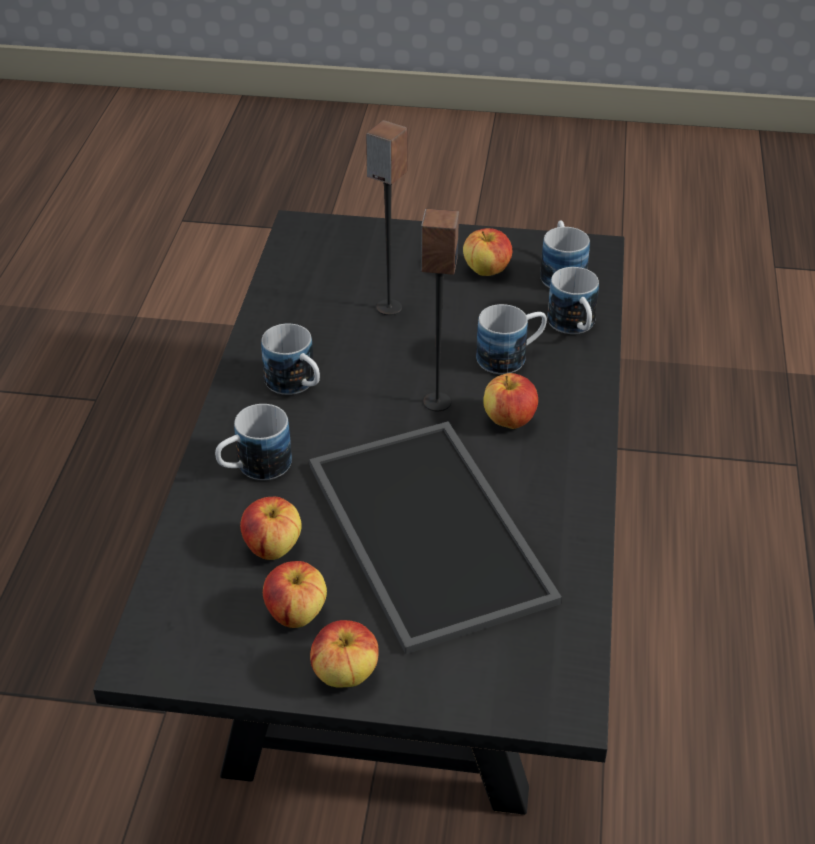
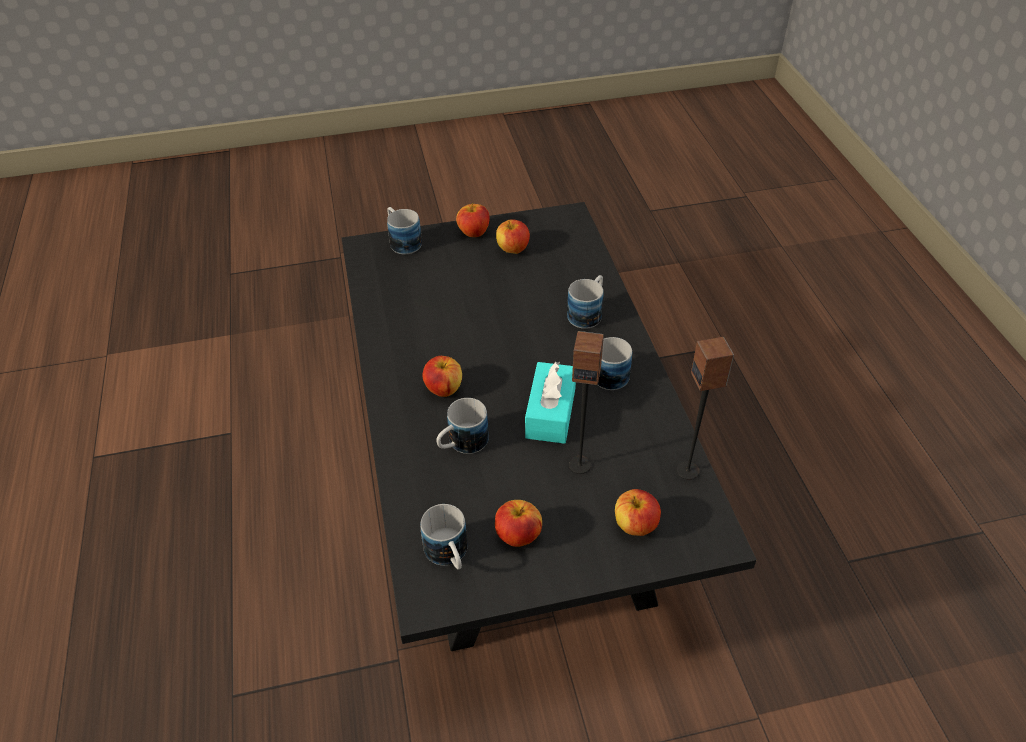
camera: 160 degrees right, 5 degrees up
apple [240,497,302,560] -> apple moved to [615,489,661,536]
tray [309,421,562,654] -> none
speaker [421,209,459,411] -> speaker moved to [677,337,734,480]
mug [547,267,599,334] -> mug moved to [387,207,422,254]
none -> turquoise tissue box [525,362,576,444]

